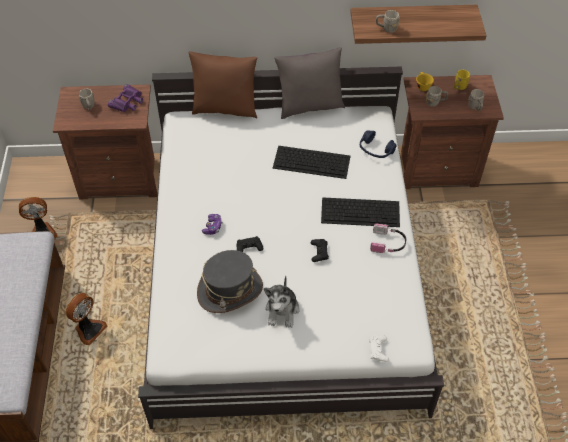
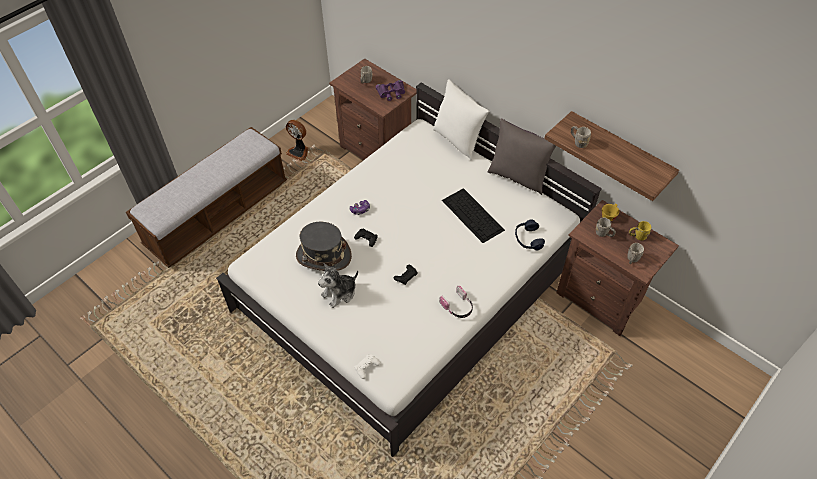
camera: 45 degrees right, 0 degrees up
fan [66,293,107,345] -> none
brown pillow [189,51,257,119] -> white pillow [433,79,490,160]
keyboard [321,197,400,227] -> none

